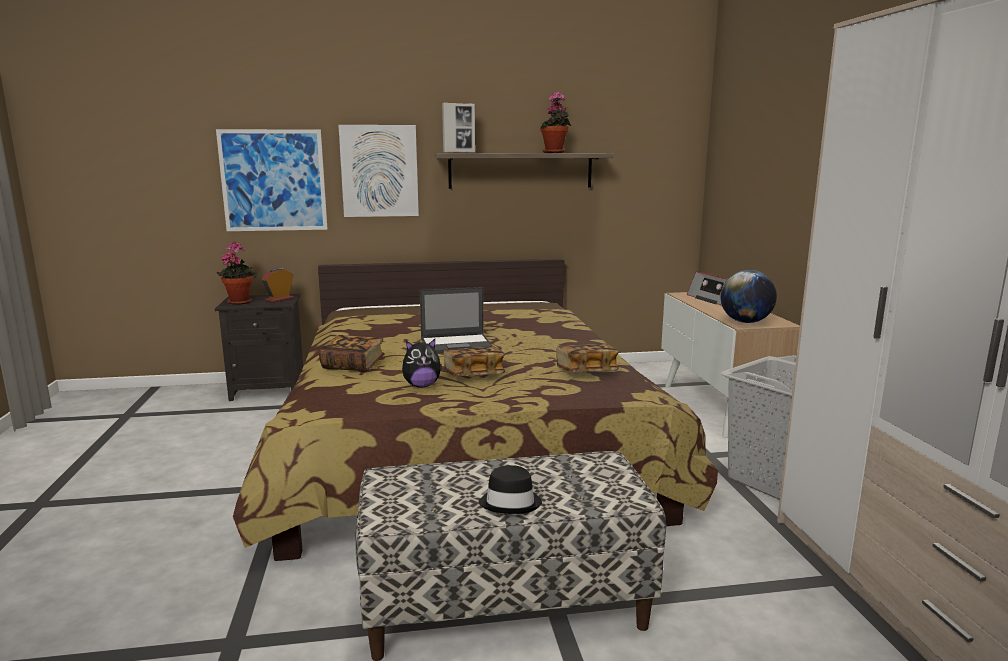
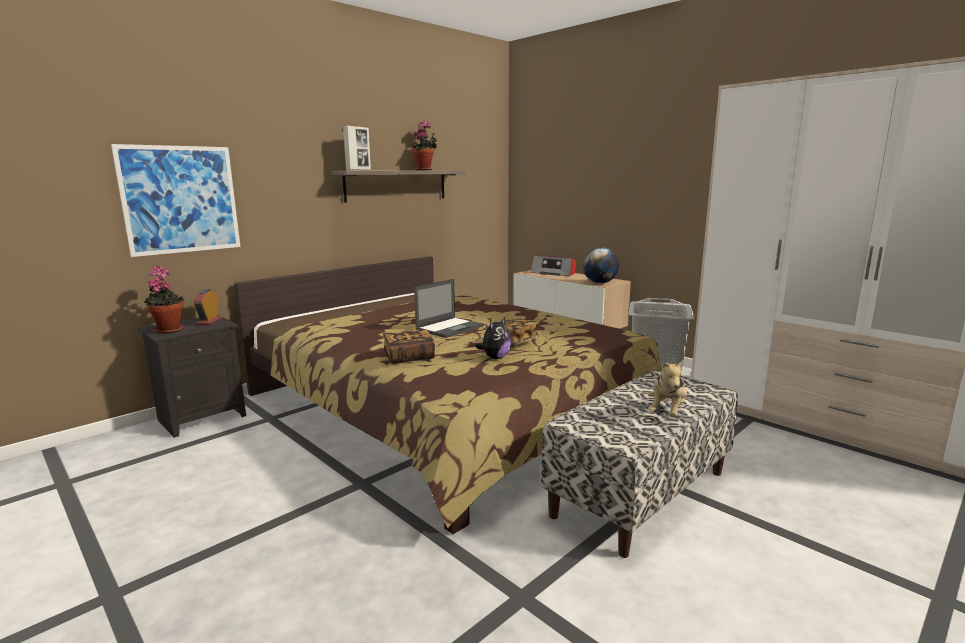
camera: 35 degrees left, 0 degrees up
picture [338,125,419,217] -> none
black hat [478,465,542,514] -> plush toy [648,360,687,417]
book [556,343,620,372] -> none

